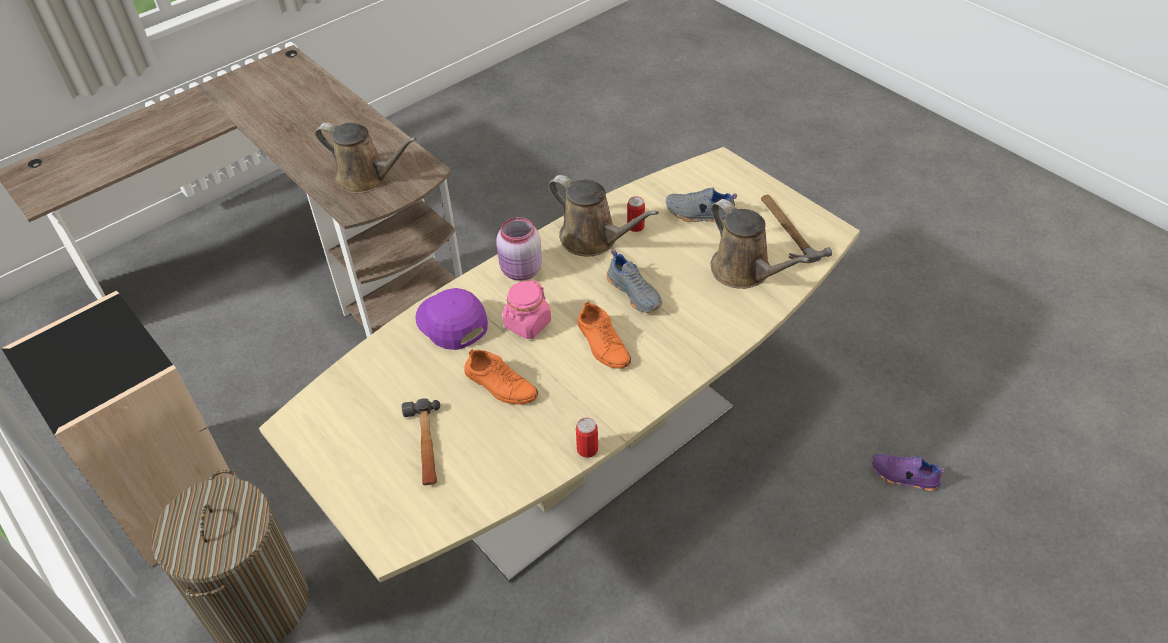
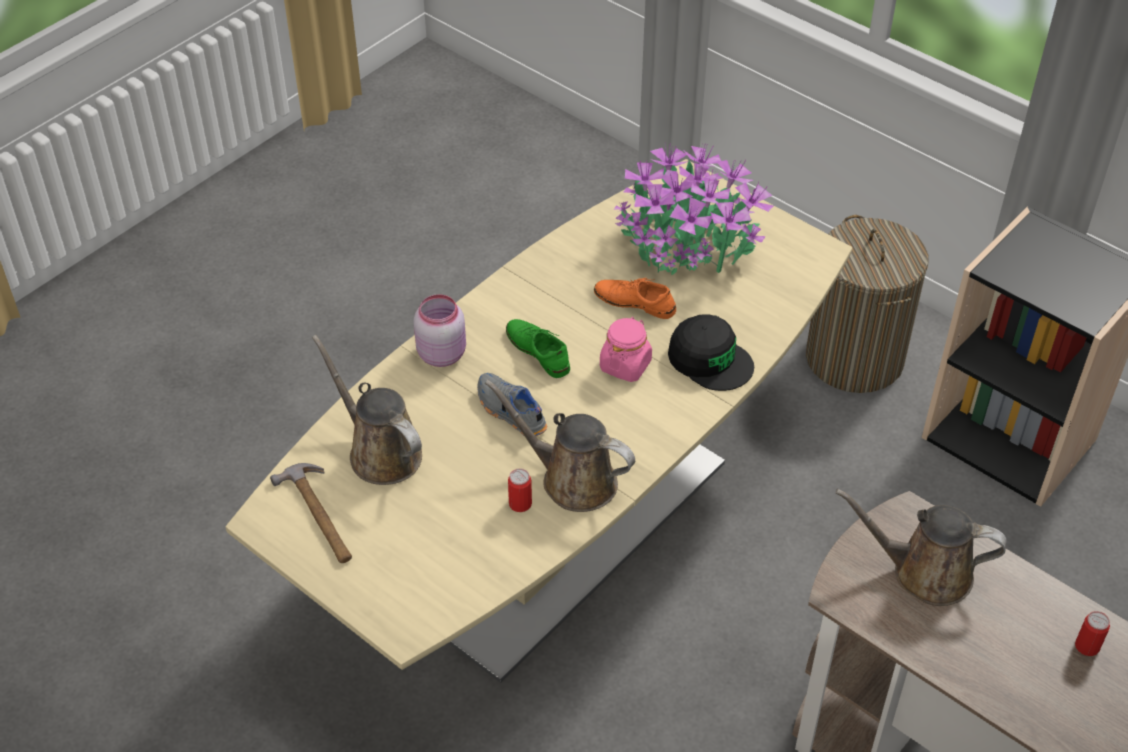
camera: 170 degrees right, 0 degrees up
hammer [402,398,440,485] -> potted plant [614,145,773,276]
purple cap [416,288,488,350] -> black cap [668,314,754,391]
pink jar [496,217,542,281] -> pink jar moved to [413,294,466,367]
can [576,417,598,458] -> can moved to [1075,611,1110,656]
orange shoe [578,302,631,369] -> green shoe [506,319,570,378]
grey shoe [666,187,737,222] -> none
purple shoe [872,454,945,491] -> none

